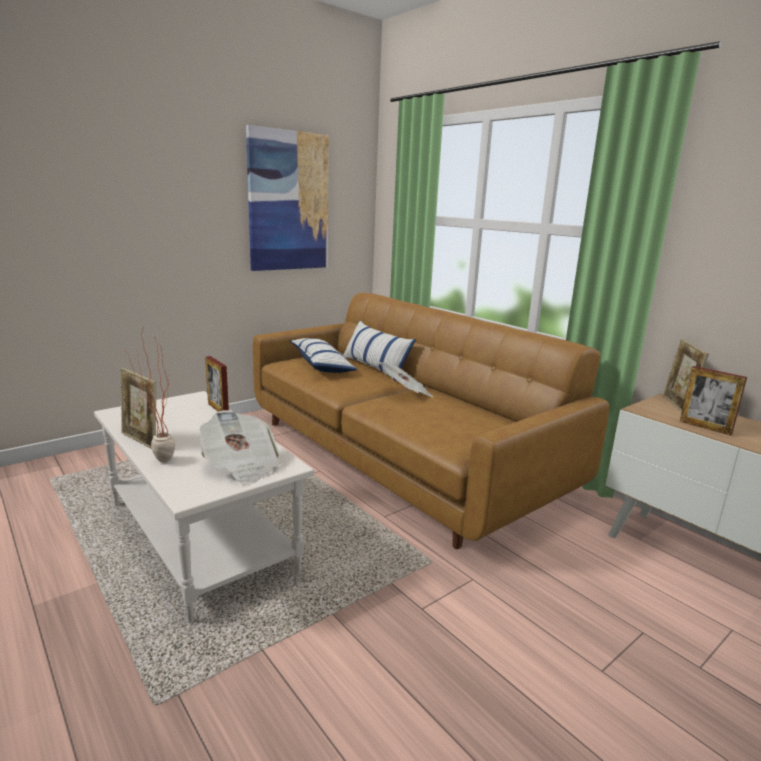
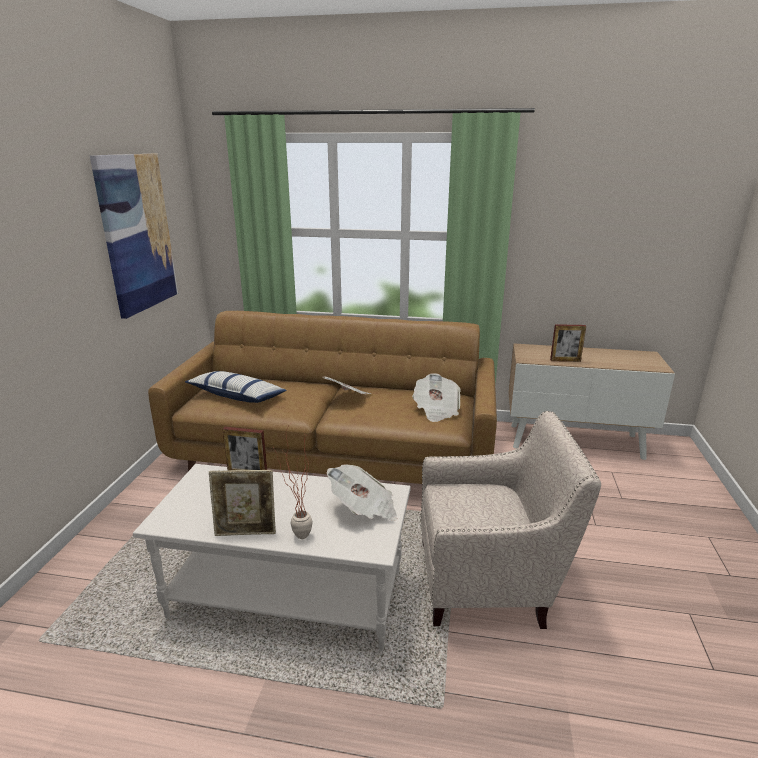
camera: 40 degrees left, 5 degrees up
pillow [343,320,416,382] -> none
picture frame [662,339,709,412] -> none
none -> newspaper [412,373,461,422]
none -> beige armchair [421,411,601,629]

